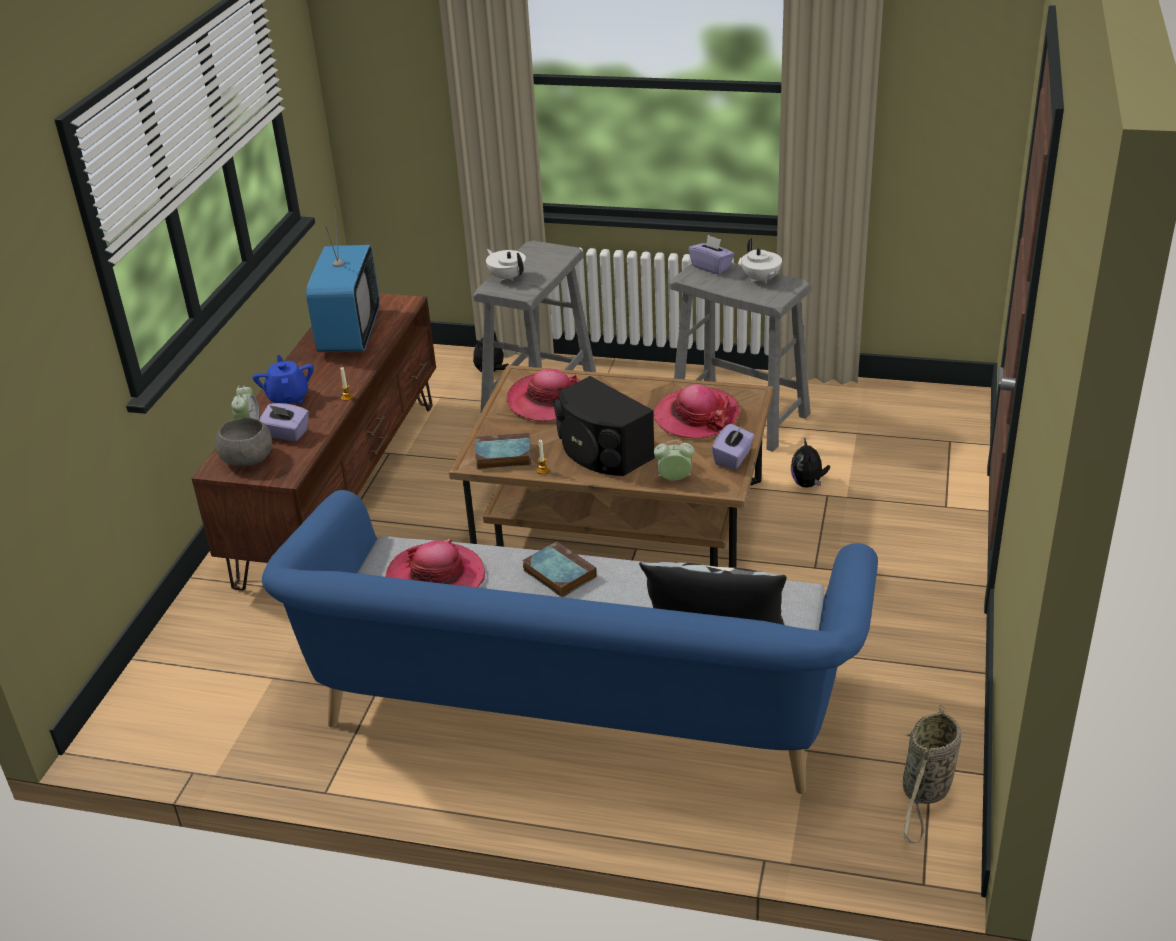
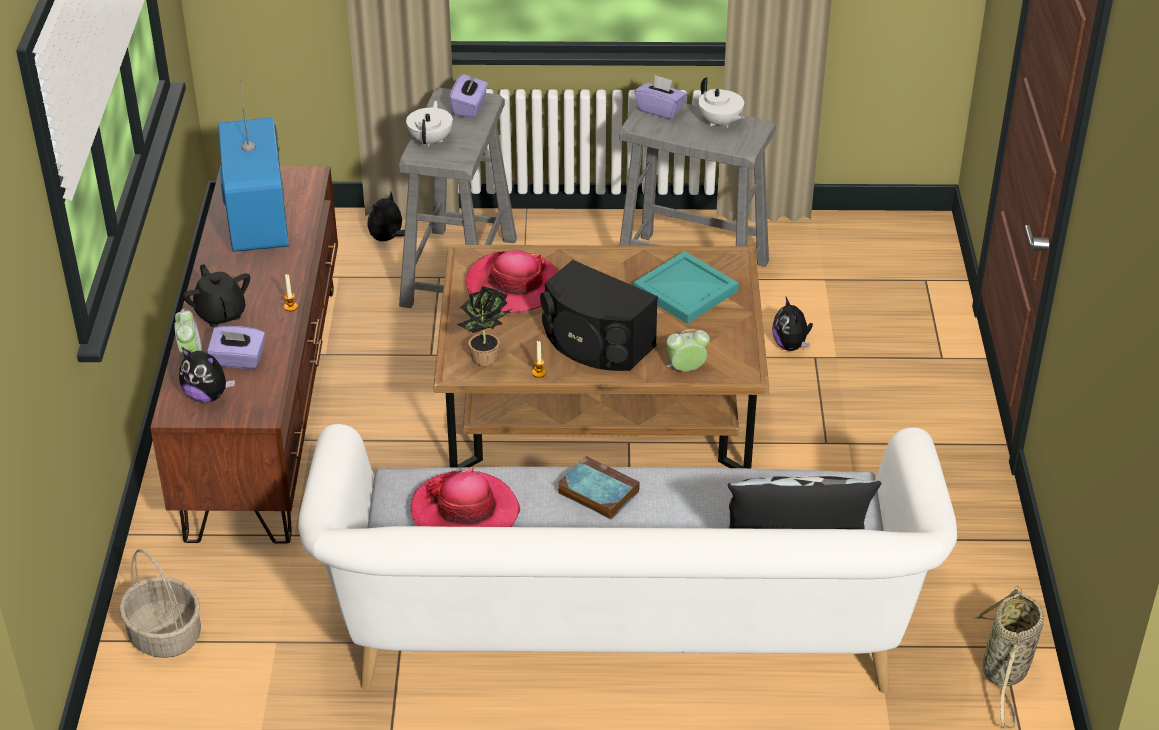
camera: 15 degrees left, 5 degrees up
grey bowl [215,418,272,466] -> plush toy [179,347,235,402]
blue teapot [253,355,314,404] -> black teapot [183,264,250,327]
blue sofa [262,490,878,794] -> white sofa [298,424,957,693]
book [475,433,531,469] -> potted plant [456,286,511,366]
white teapot [486,249,526,281] -> white teapot turned 60 degrees clockwise [406,101,453,147]
hat [653,384,739,439] -> turquoise tray [633,251,739,324]
purple tissue box [712,423,755,469] -> purple tissue box moved to [449,73,488,118]
none -> basket [119,549,201,658]

